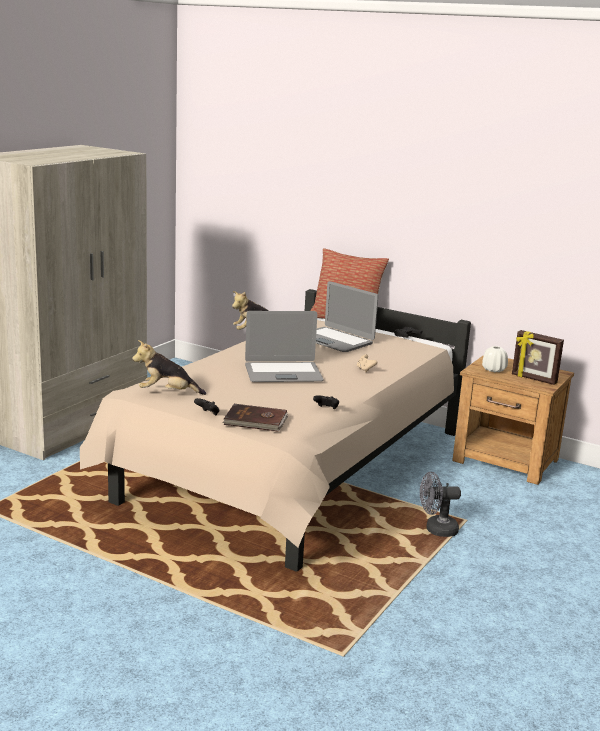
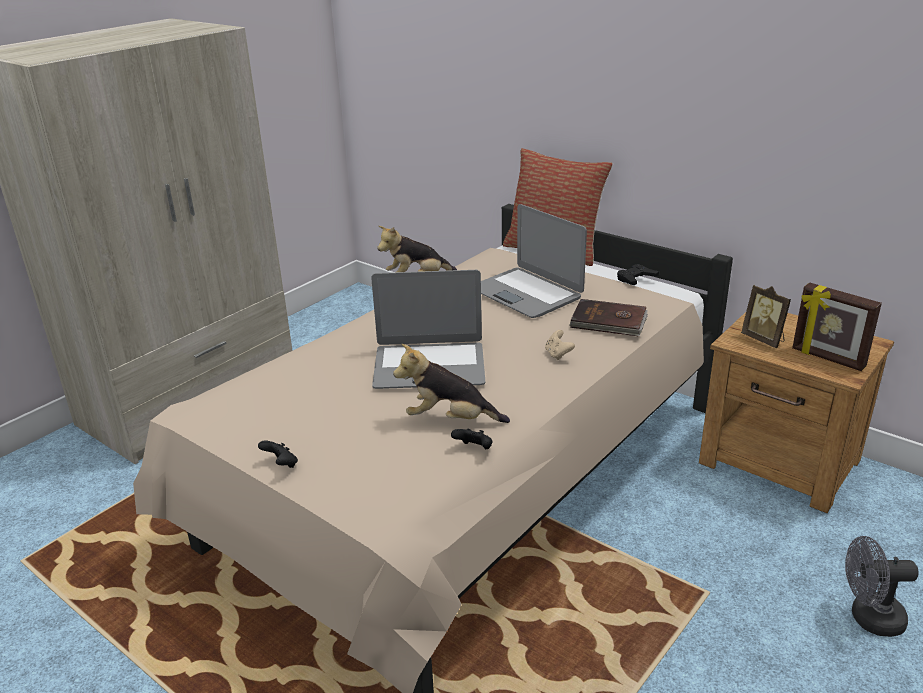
camera: 10 degrees right, 10 degrees up
plush toy [132,340,206,395] -> plush toy moved to [393,344,510,423]
brown book [223,404,288,432] -> brown book moved to [569,299,648,336]
grey fan [420,472,461,537] -> grey fan moved to [845,536,919,637]
white vase [482,346,508,372] -> picture frame [741,285,791,348]

